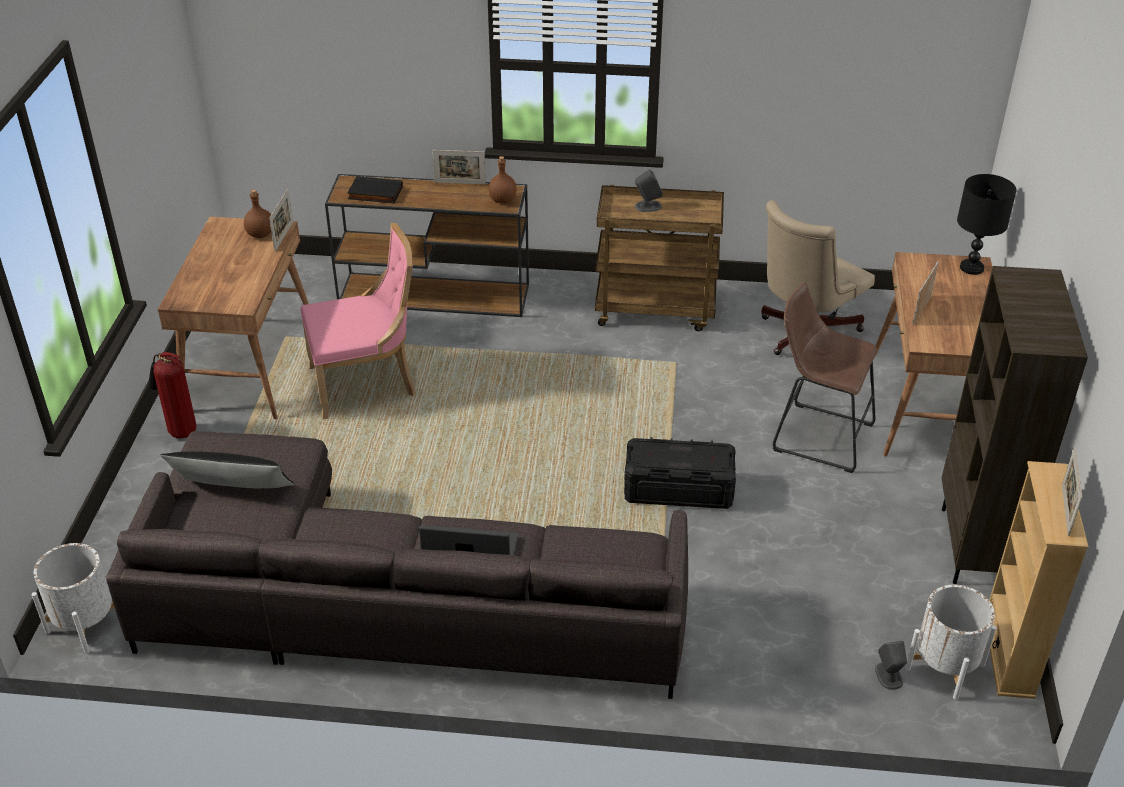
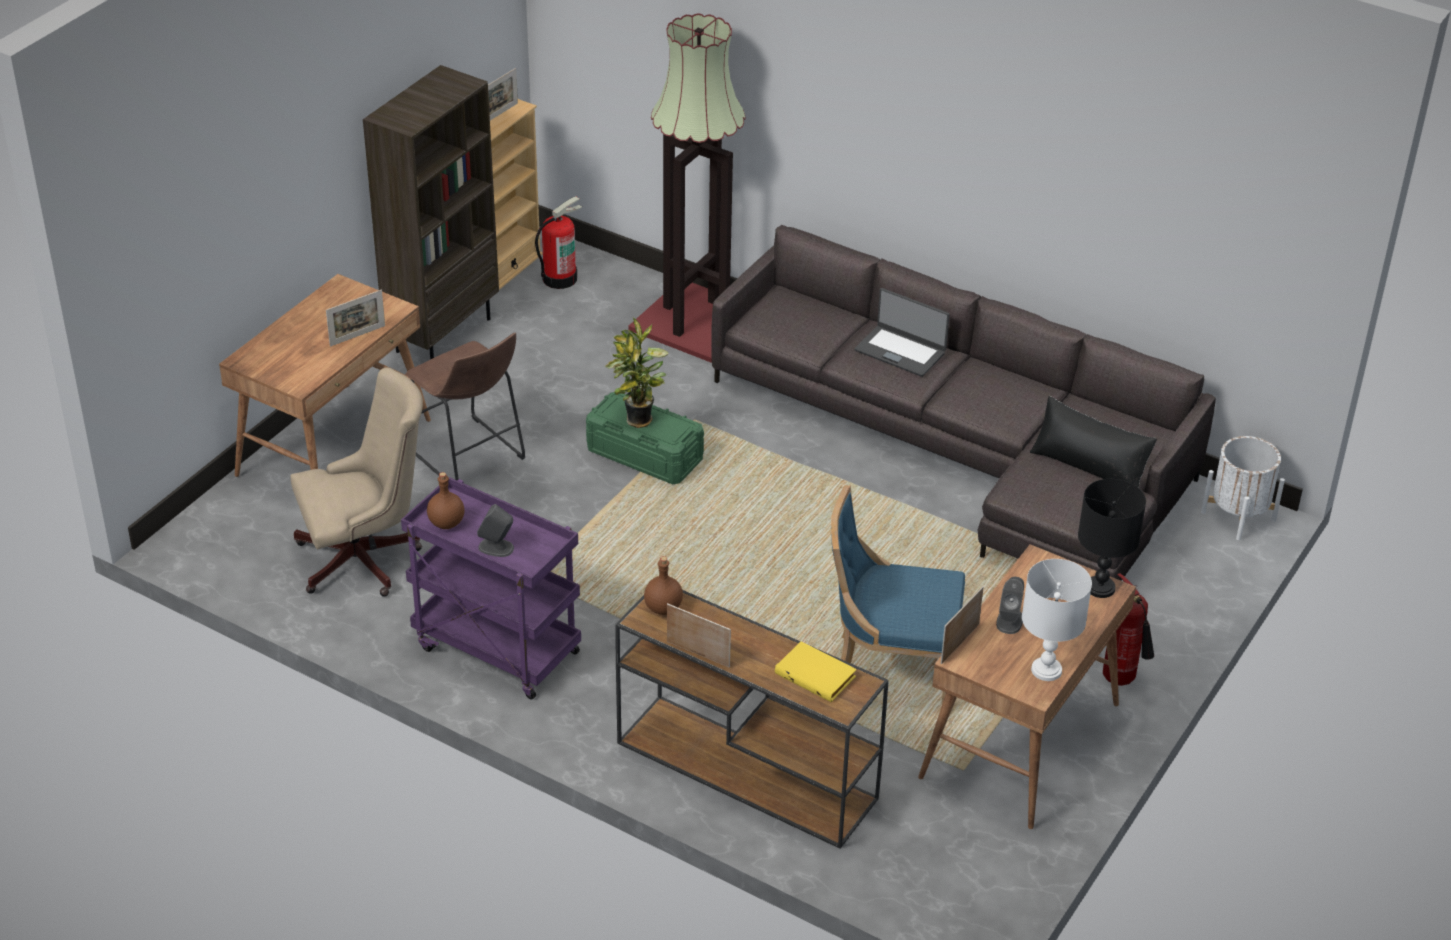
camera: 155 degrees left, 0 degrees up
brown bottle [244,190,271,238] -> brown bottle moved to [427,472,465,529]
pink chair [301,223,415,420] -> blue chair [831,485,965,703]
black book [347,176,403,203] -> yellow book [775,641,856,702]
brown cart [595,185,724,331] -> purple cart [401,477,581,699]
black storage box [624,437,736,509] -> green storage box [586,392,704,484]
grey speaker [875,641,907,690] -> grey speaker moved to [996,577,1024,634]
white planter [905,585,996,700] -> fire extinguisher [535,196,582,289]
black table lamp [957,174,1016,275] -> black table lamp moved to [1078,479,1146,598]
none -> potted plant [605,317,669,428]
none -> floor lamp [628,13,746,363]
none -> white table lamp [1022,559,1092,681]

